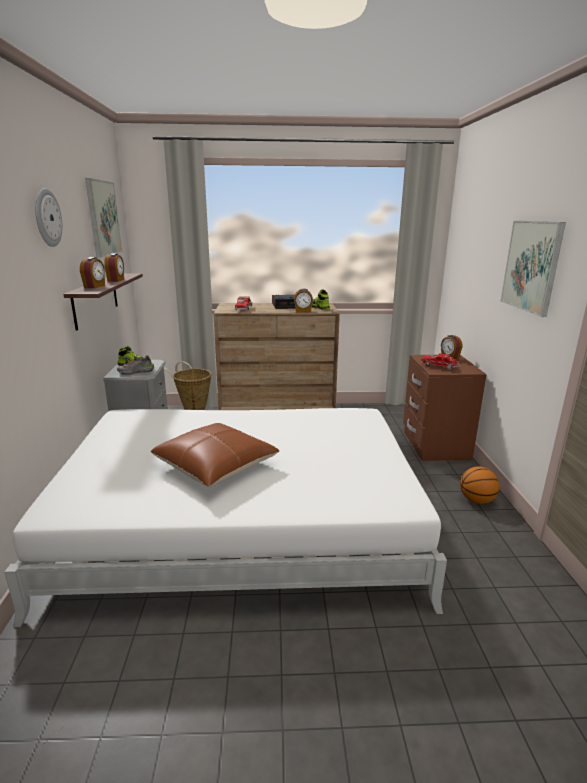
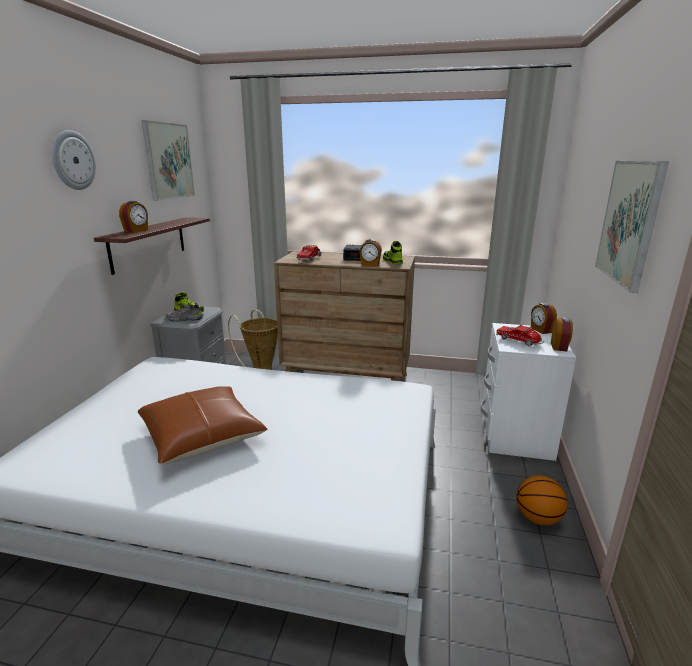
camera: 15 degrees right, 0 degrees up
alarm clock [104,253,124,282] -> alarm clock moved to [551,317,573,351]
brown nightstand [403,355,487,461] -> white nightstand [481,323,576,461]

